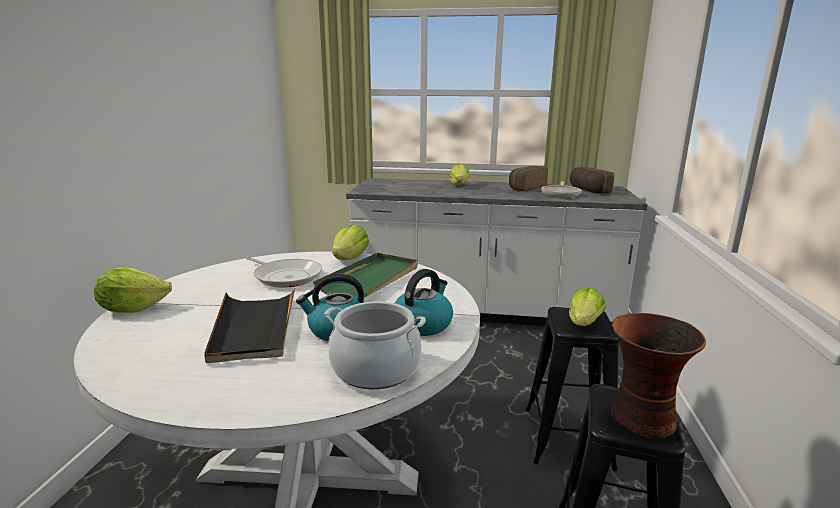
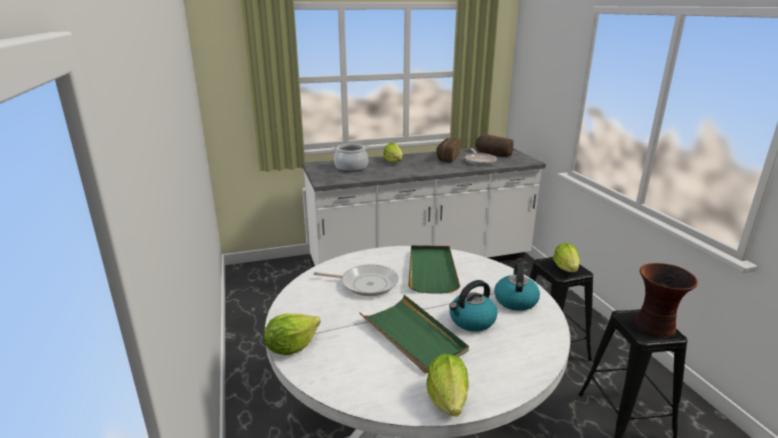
camera: 25 degrees left, 5 degrees up
black tray [204,288,295,363] -> green tray [360,295,469,374]
cooking pot [324,301,426,389] -> cooking pot moved to [332,144,370,172]
lettuce [332,225,369,260] -> lettuce moved to [426,354,469,416]

